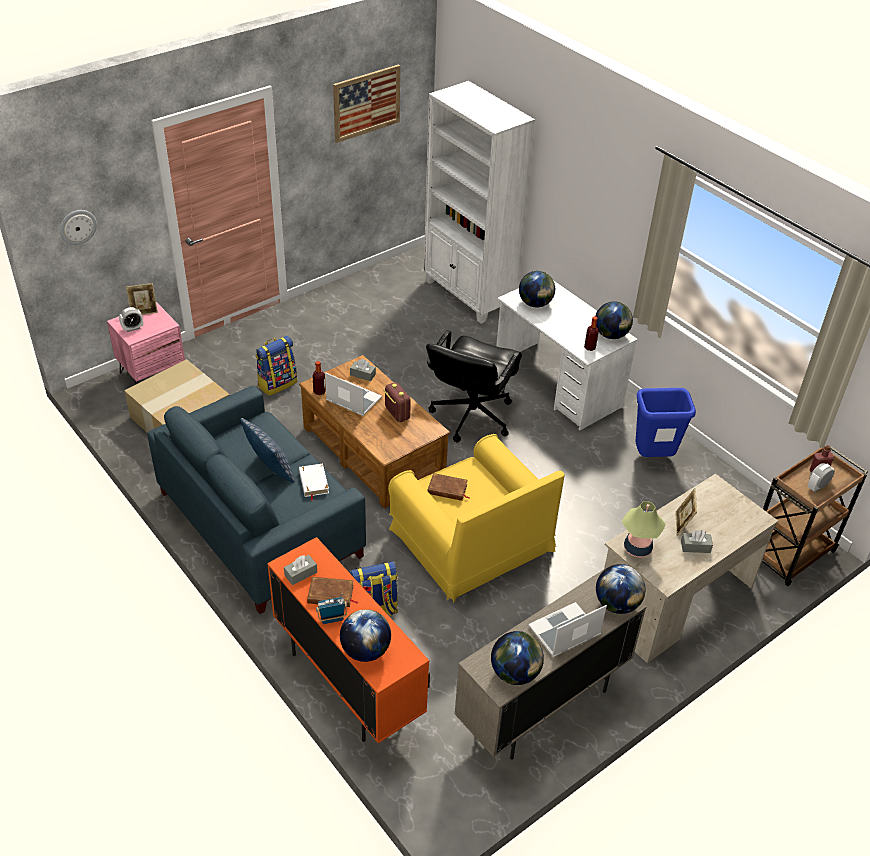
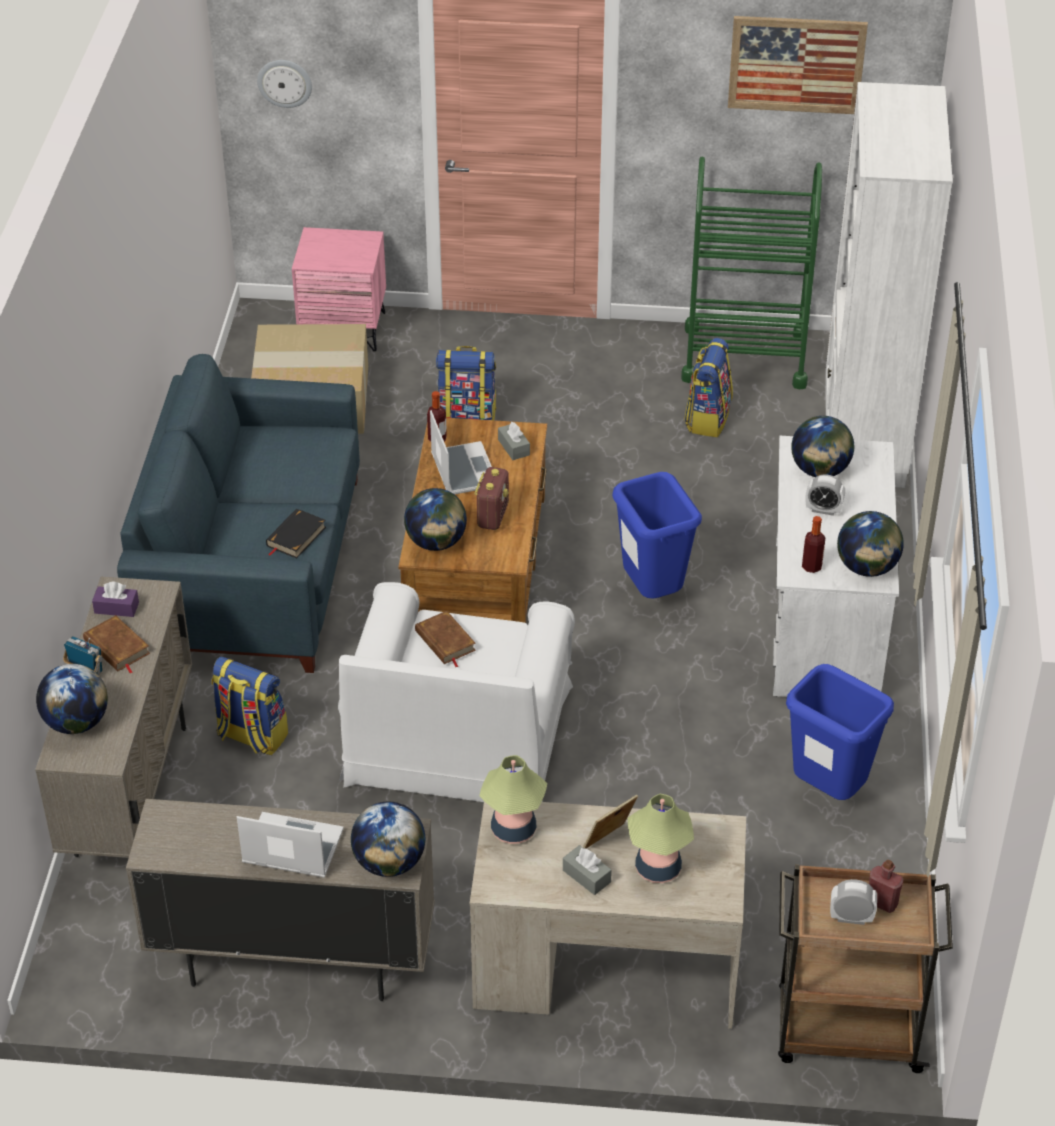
camera: 45 degrees right, 0 degrees up
alarm clock [119,307,143,332] -> alarm clock moved to [805,474,845,516]
picture frame [126,283,158,315] -> none
pillow [240,418,295,483] -> none
orange cabinet [267,537,430,743] -> beige cabinet [35,577,192,858]
grey tissue box [284,555,317,585] -> purple tissue box [92,582,139,617]
white book [299,464,329,501] -> black book [266,508,326,558]
yellow armchair [388,434,565,603] -> white armchair [338,582,575,802]
black office chair [426,330,522,443] -> blue trash can [612,472,702,598]
globe [491,631,544,685] -> globe moved to [404,488,467,551]
none -> table lamp [628,794,694,883]
none -> green cart [681,156,822,390]
none -> backpack [684,338,733,437]

